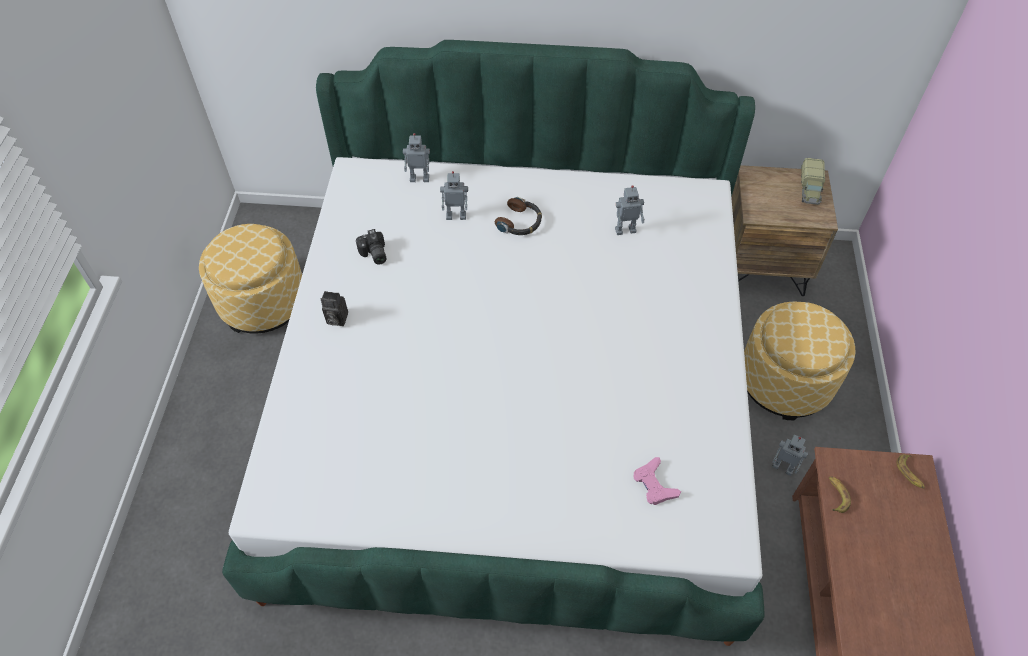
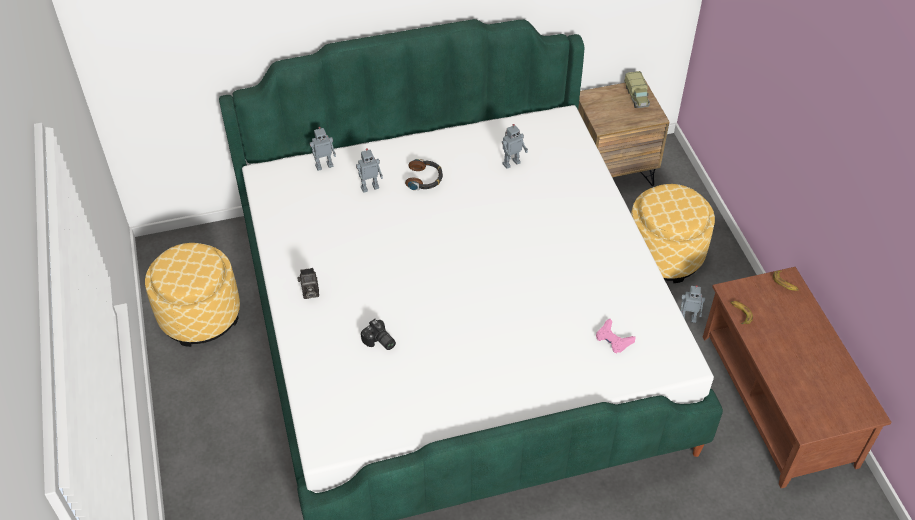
camera: 20 degrees left, 5 degrees down
camera [356,229,387,264] -> camera moved to [361,319,396,350]

